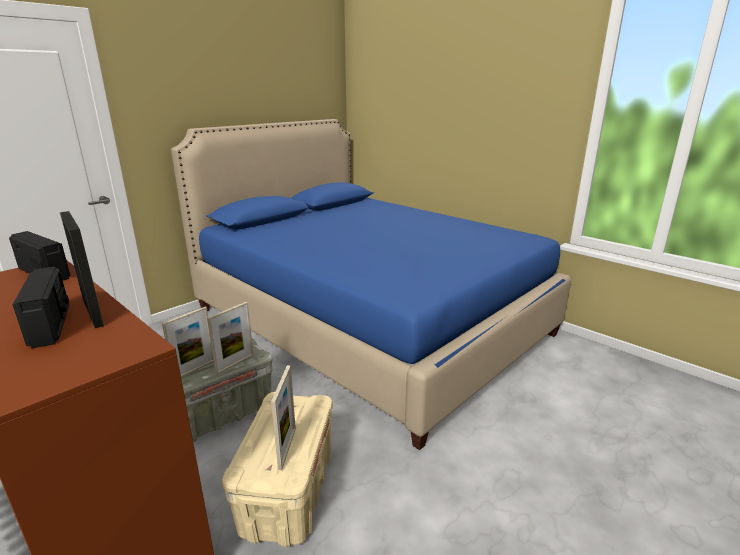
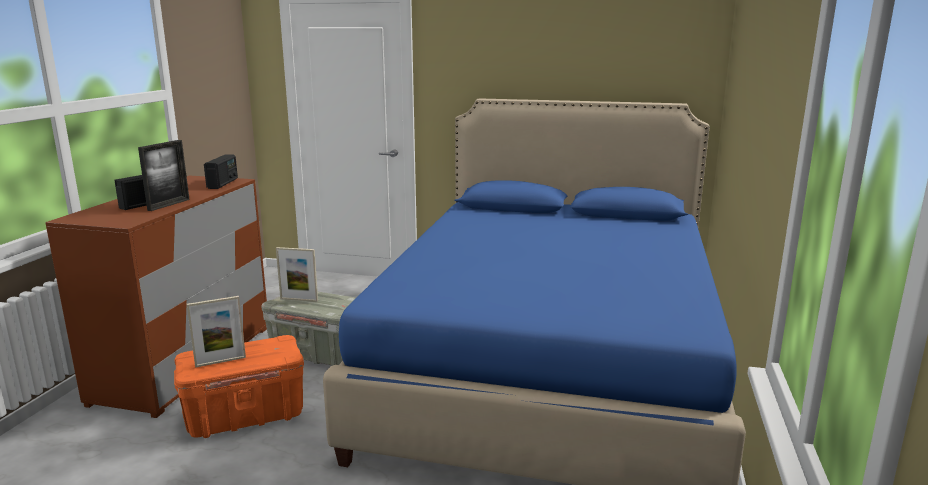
camera: 60 degrees right, 5 degrees down
picture frame [207,302,254,375] -> none
beige storage box [222,392,333,547] -> orange storage box [174,335,304,438]

